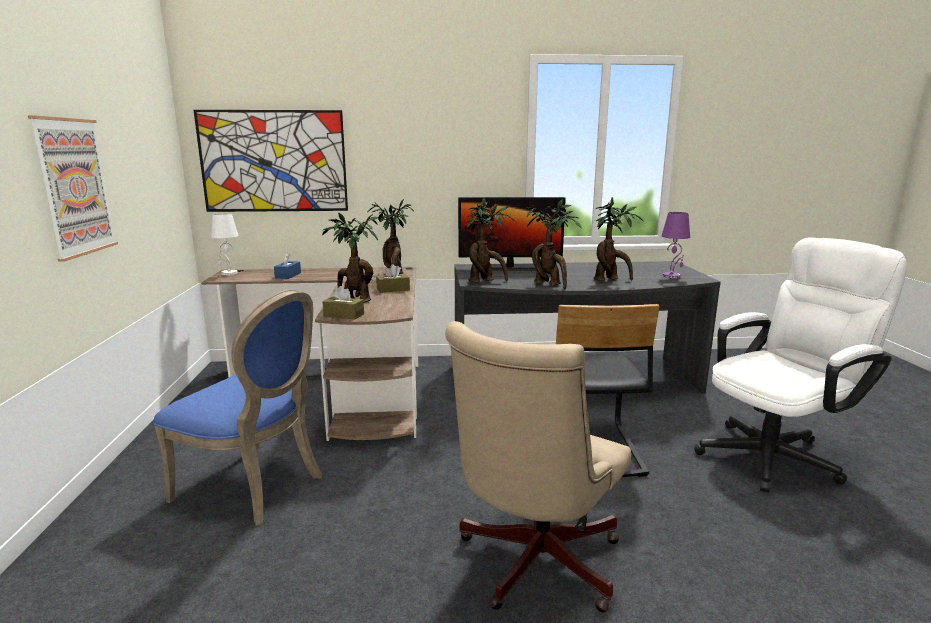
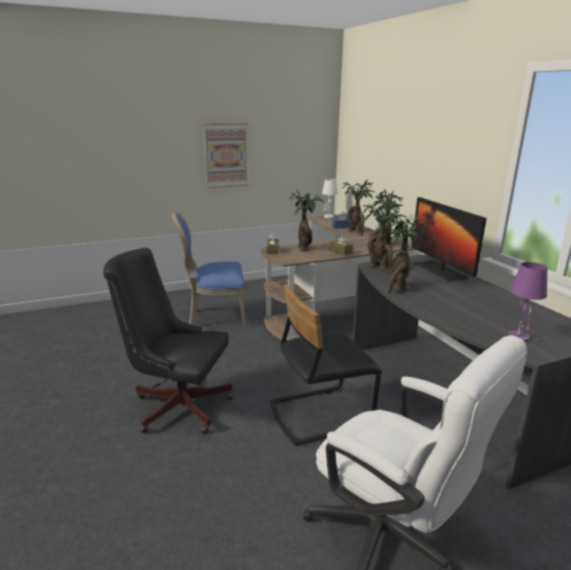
camera: 70 degrees right, 5 degrees up
blue chair [153,289,322,526] -> blue chair turned 75 degrees clockwise [171,213,247,329]
picture [194,110,348,212] -> none
beige office chair [445,321,631,613] -> black office chair [103,248,234,434]
potted plant [593,197,644,281] -> potted plant moved to [342,179,374,236]

